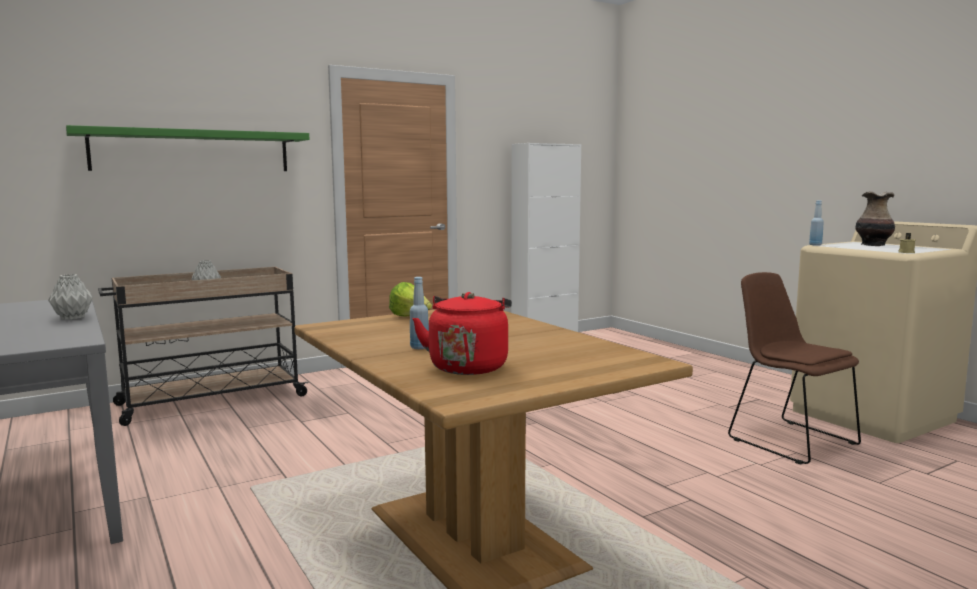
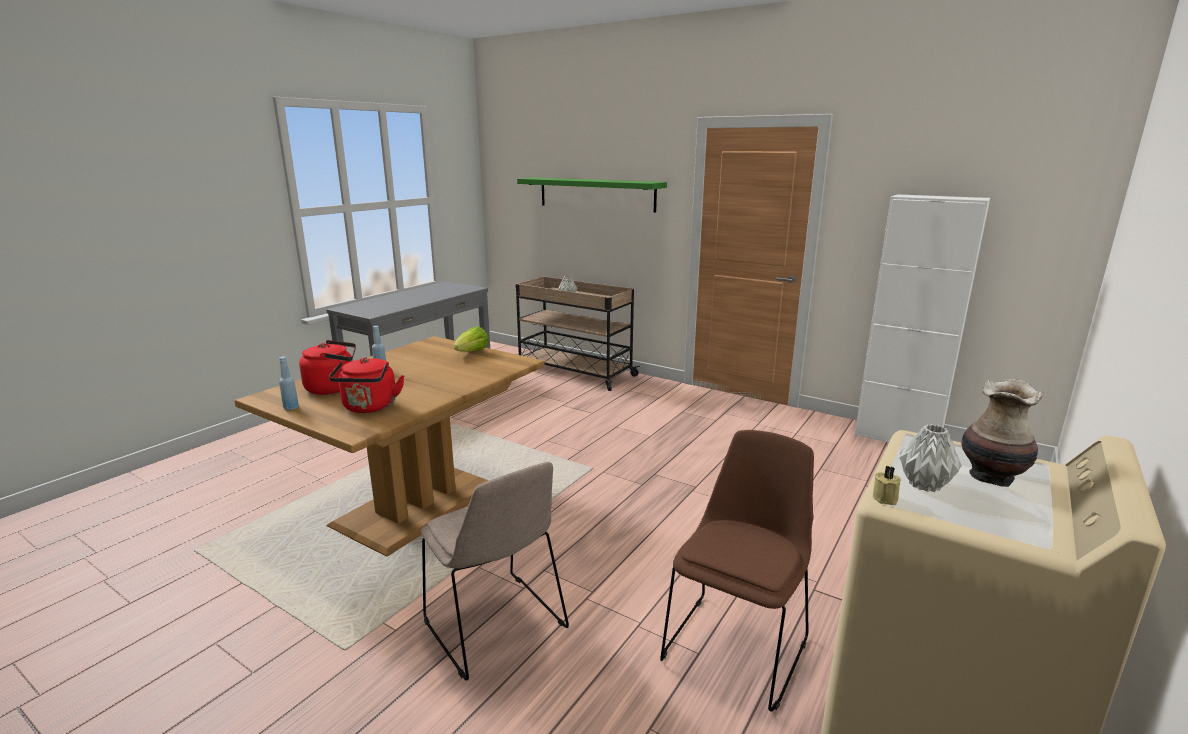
camera: 65 degrees right, 10 degrees up
grey vase [48,274,93,320] -> grey vase moved to [900,424,962,492]
blue bottle [809,201,824,245] -> blue bottle moved to [279,356,299,410]
none -> red kettle [329,357,404,413]
none -> beige chair [421,462,569,681]

